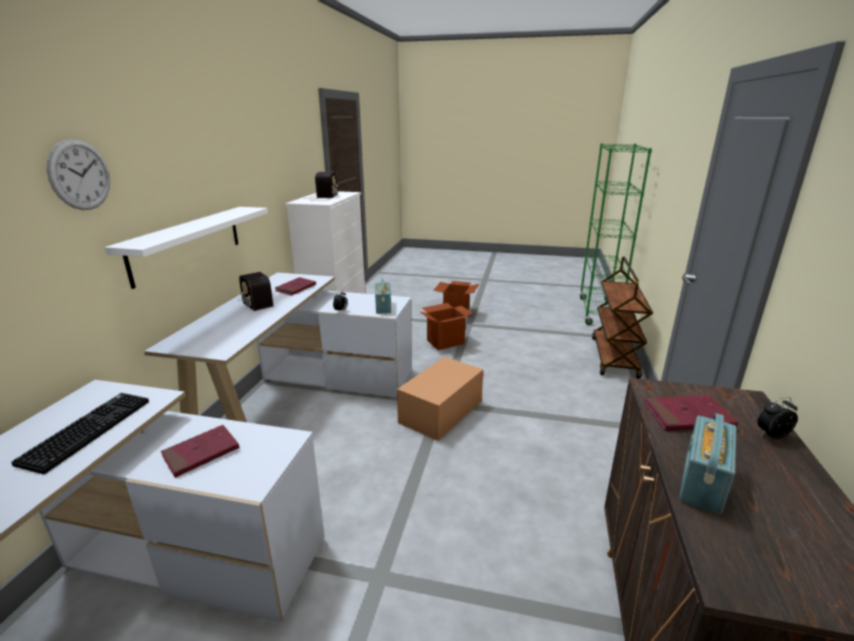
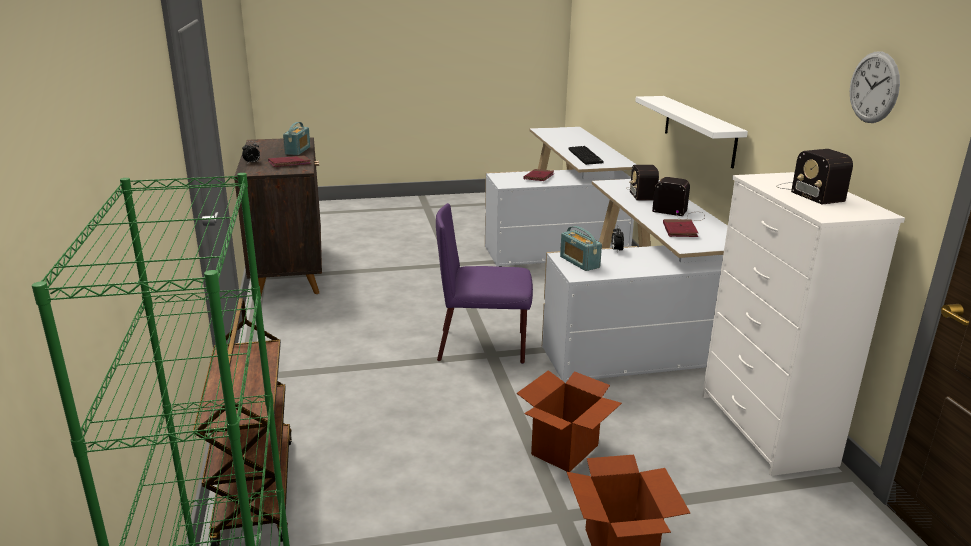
camera: 155 degrees right, 0 degrees up
wall clock [47,139,110,210] -> wall clock moved to [850,52,900,123]
cardboard box [397,357,483,441] -> purple chair [436,203,533,364]
none -> radio [626,165,659,201]

